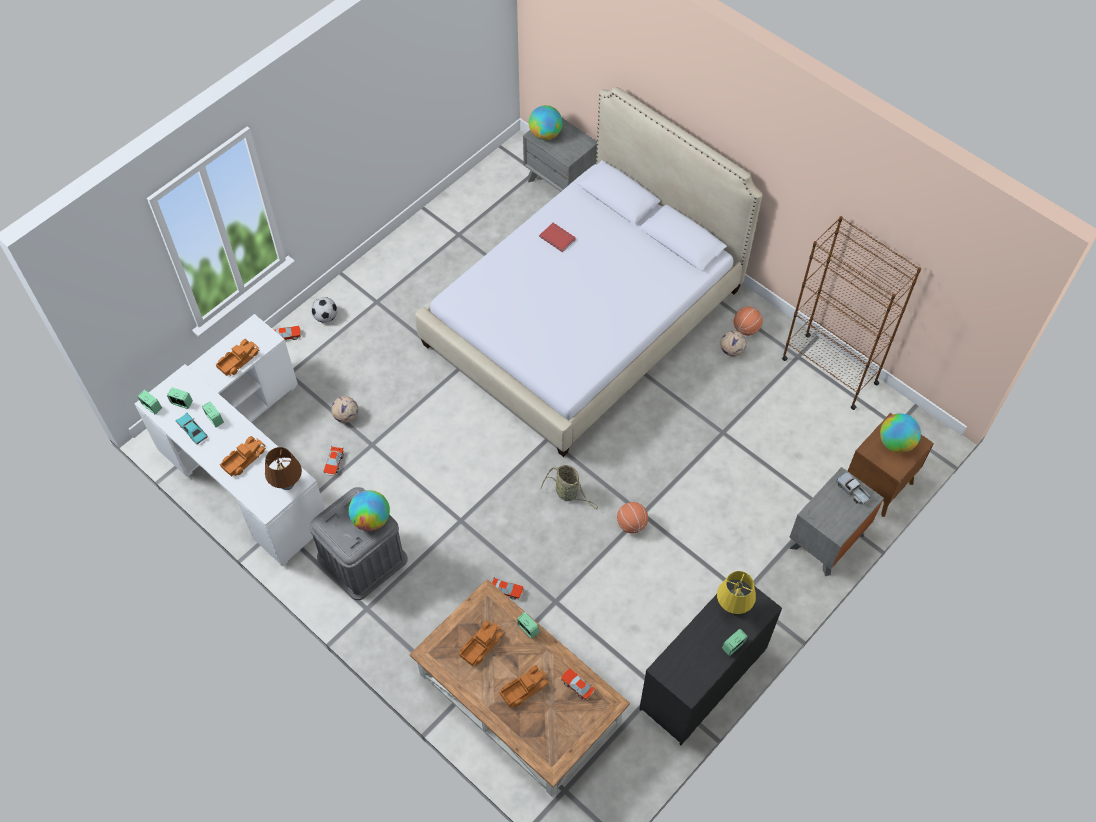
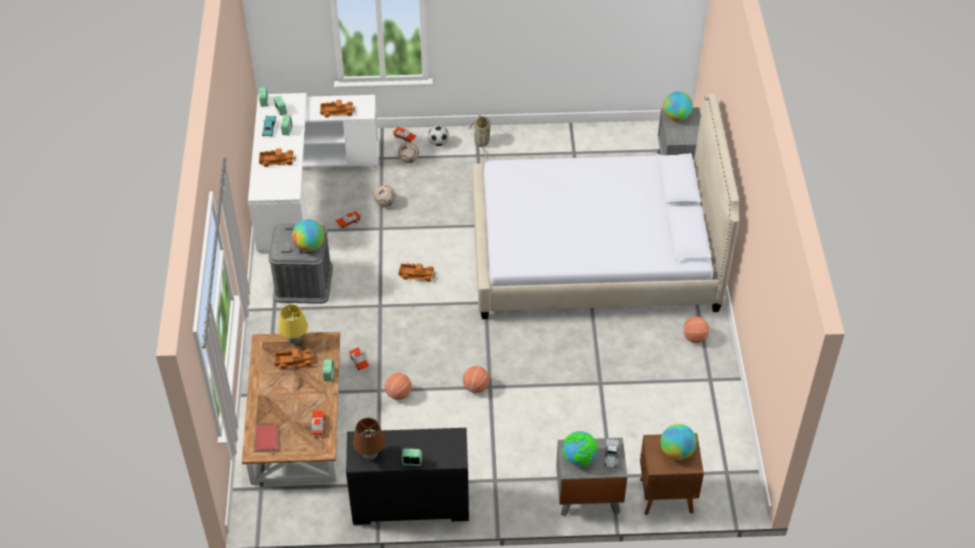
camera: 45 degrees right, 10 degrees down
brown table lamp [265,447,302,490] -> brown table lamp moved to [353,418,386,460]
toy truck [500,665,549,708] -> toy truck moved to [399,263,435,282]
red book [539,223,576,252] -> red book moved to [256,425,278,452]
basket [540,465,598,510] -> basket moved to [469,114,491,158]
yellow table lamp [717,571,756,614] -> yellow table lamp moved to [278,304,308,344]
football [720,330,747,357] -> football moved to [398,142,419,163]
brown bookcase [782,216,921,410] -> none
none -> basketball [385,373,412,400]
none -> globe [562,431,598,466]

